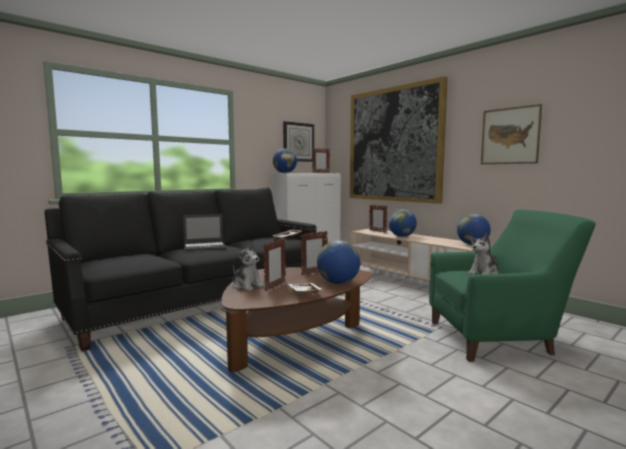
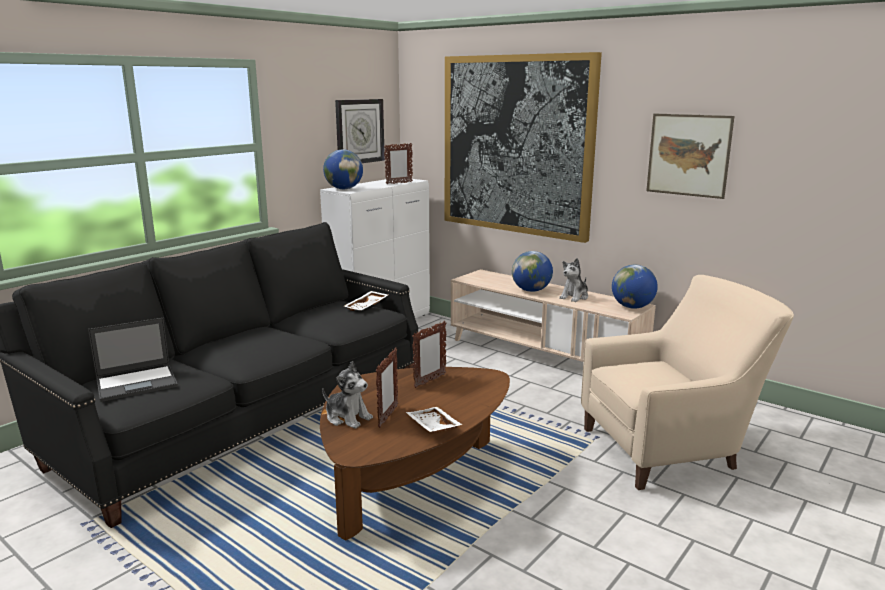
camera: 10 degrees left, 10 degrees up
laptop [183,214,226,251] -> laptop moved to [88,318,178,402]
globe [317,240,360,284] -> none
picture frame [369,205,387,233] -> none
green armchair [429,209,596,362] -> beige armchair [581,275,794,490]
plush toy [468,233,499,275] -> plush toy moved to [559,258,588,302]

